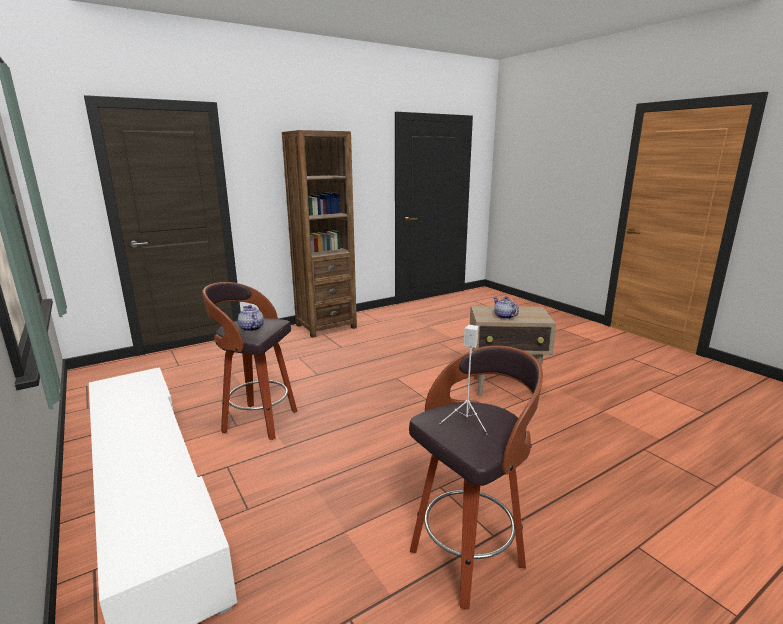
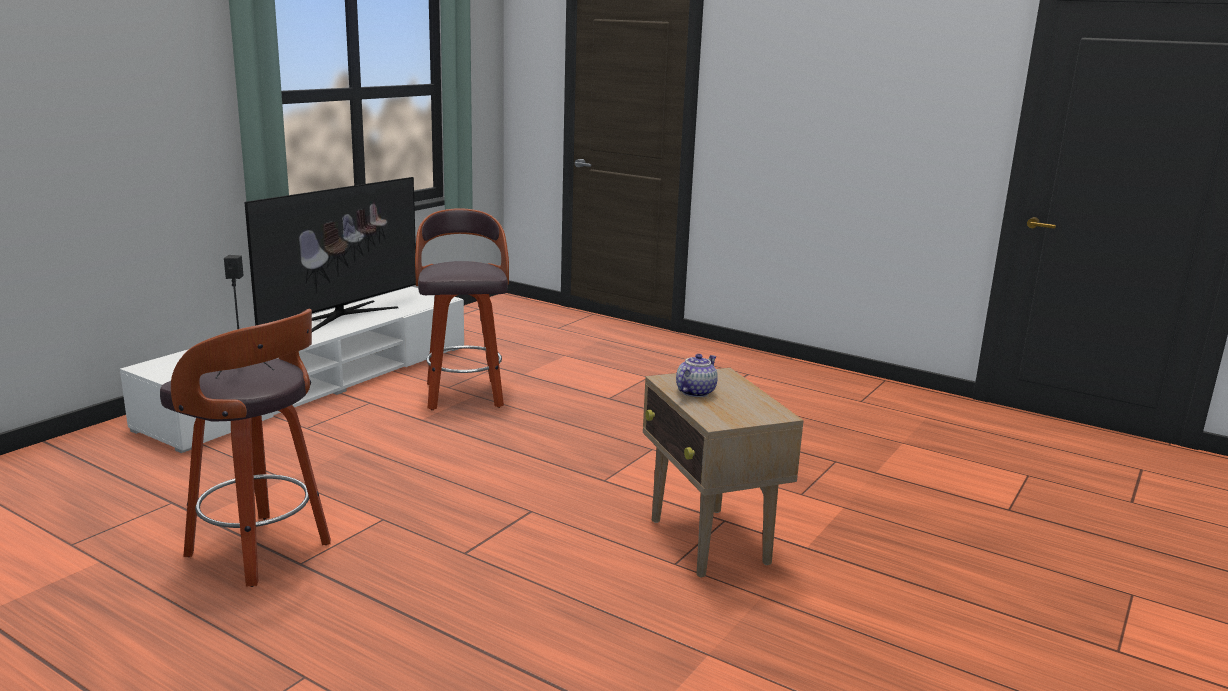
camera: 65 degrees right, 0 degrees up
teapot [238,305,264,332] -> none
brown bookcase [282,130,357,338] -> none
white speaker [439,325,488,434] -> black speaker [216,255,274,378]
none -> television [244,177,416,332]

